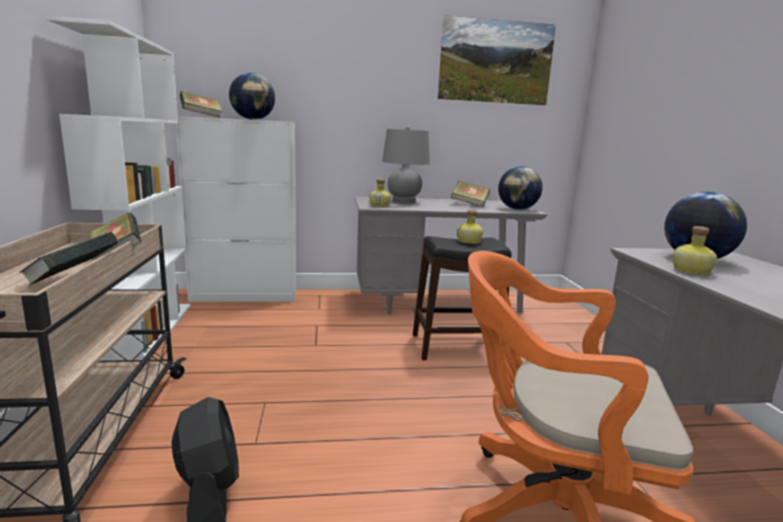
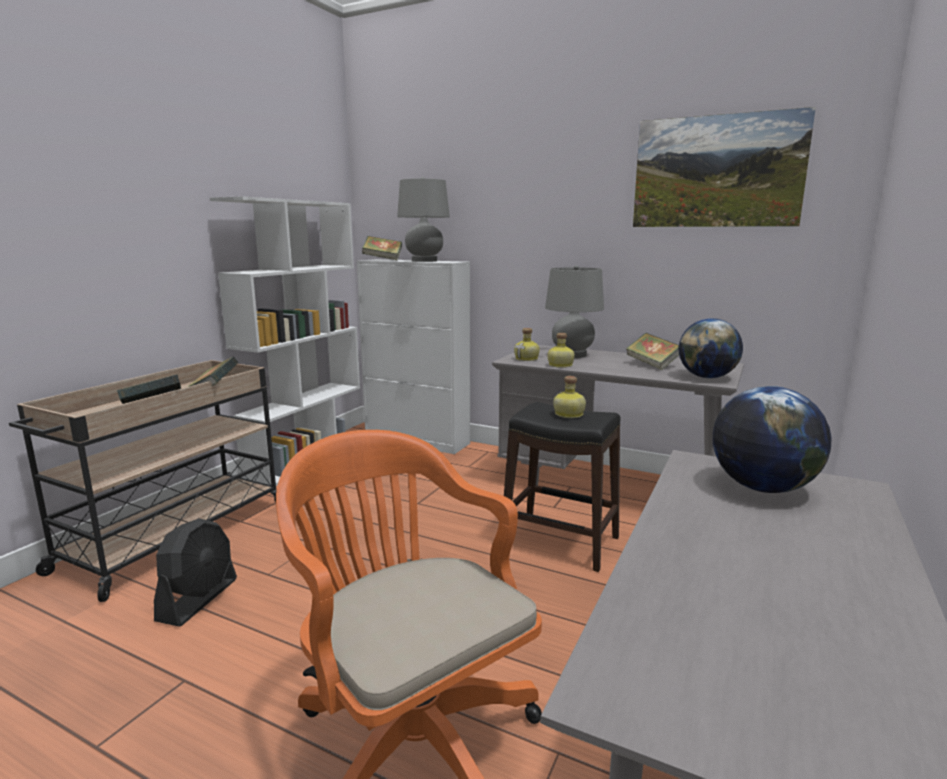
camera: 35 degrees right, 0 degrees up
globe [229,73,275,120] -> grey table lamp [397,177,450,262]
bottle [673,226,717,275] -> bottle moved to [548,333,575,368]

